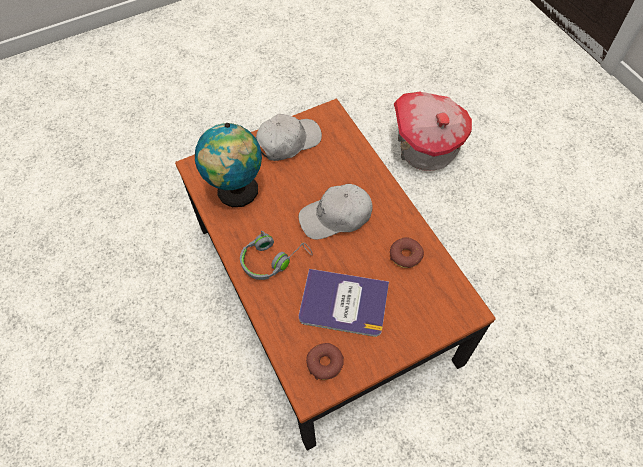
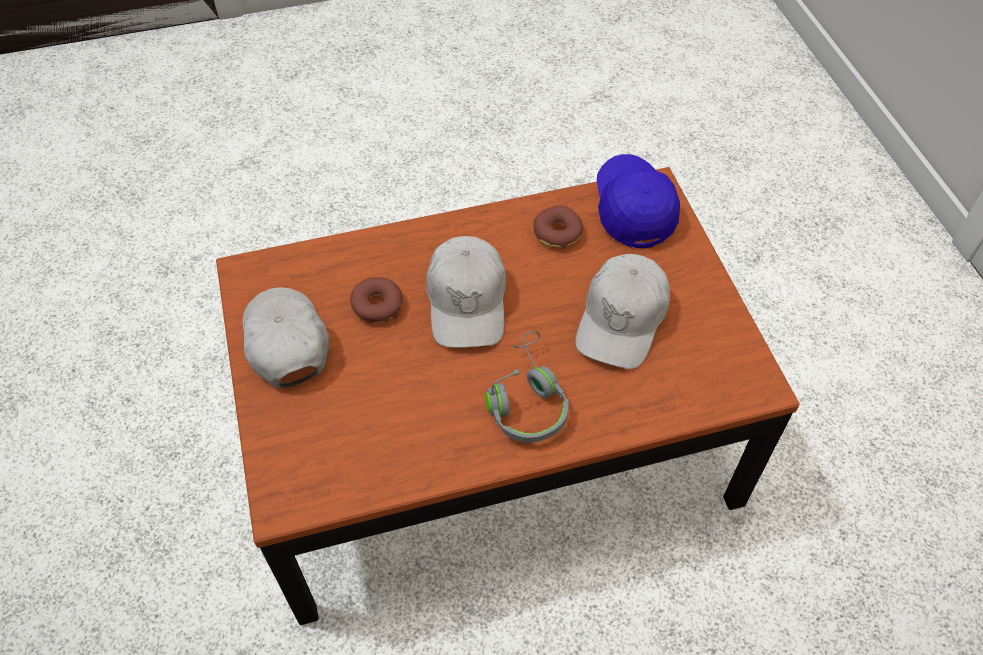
camera: 80 degrees left, 5 degrees down
globe [195,123,262,207] -> none
book [299,269,389,337] -> white cap [575,254,670,369]
donut [306,343,344,380] -> donut moved to [350,277,403,324]
toy house [394,91,472,171] -> none
none -> blue cap [597,154,680,248]

